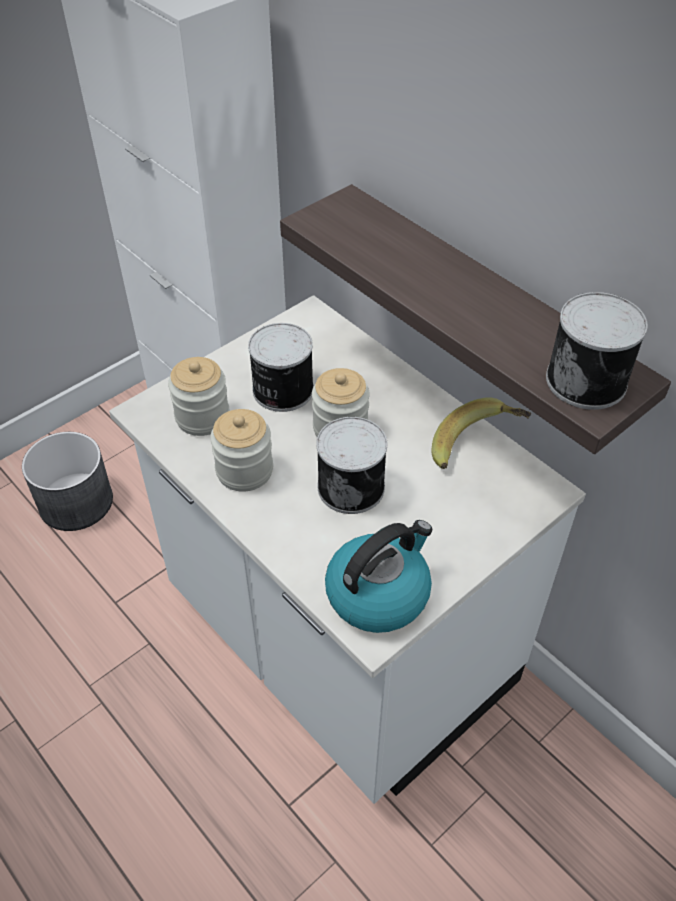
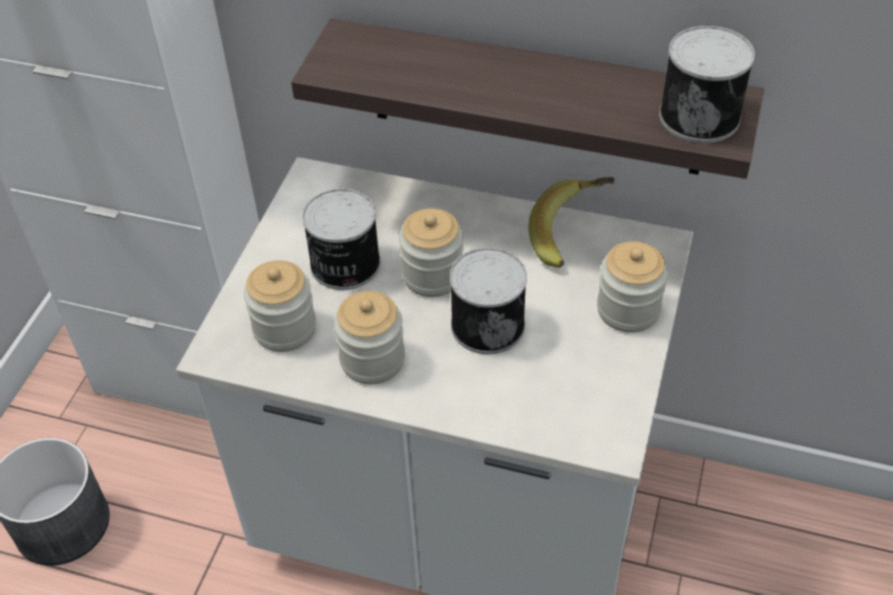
camera: 30 degrees left, 0 degrees up
kettle [325,520,432,633] -> none
none -> jar [597,241,668,333]

